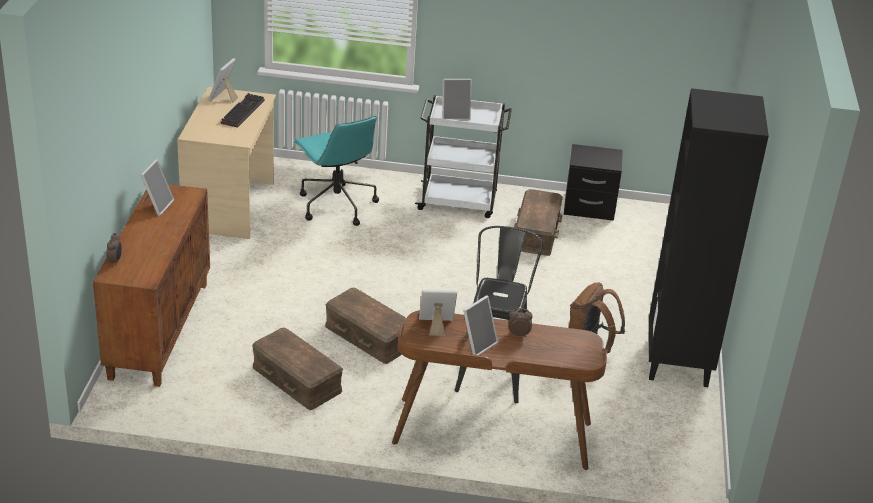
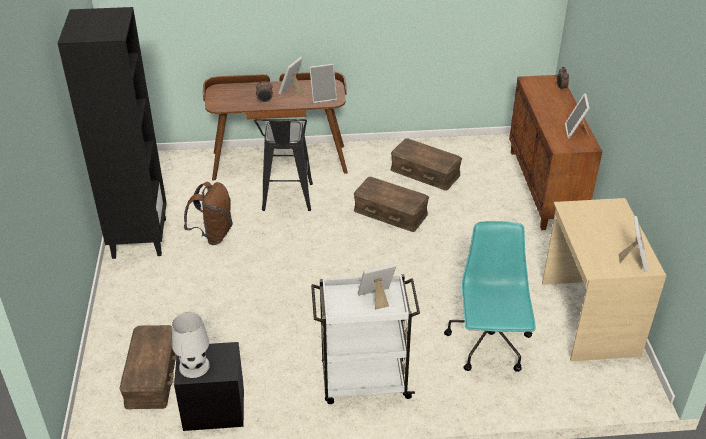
camera: 170 degrees right, 5 degrees up
keyboard [221,93,265,128] -> none
turquoise office chair [293,116,379,226] -> turquoise office chair turned 45 degrees clockwise [444,221,536,372]
brown storage box [514,189,563,256] -> brown storage box moved to [119,325,177,409]
none -> white table lamp [172,312,210,378]

